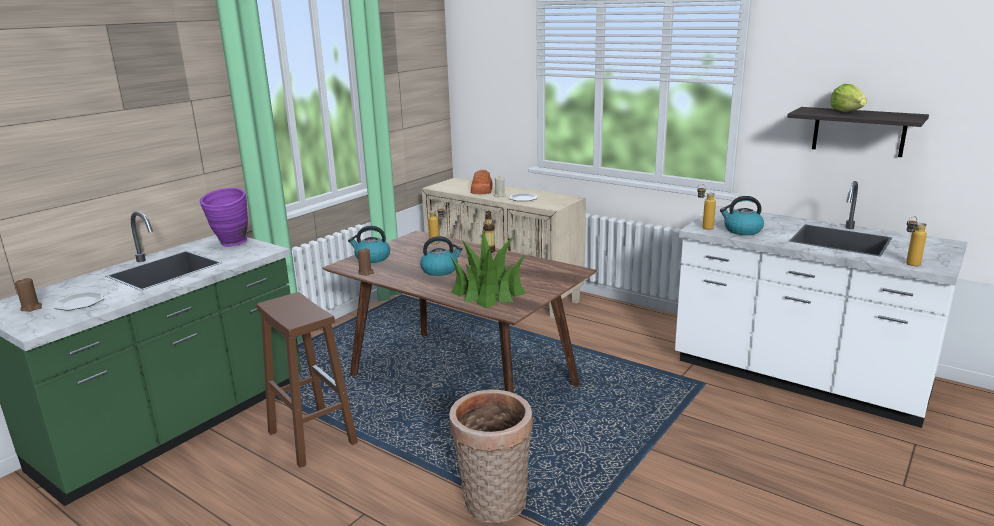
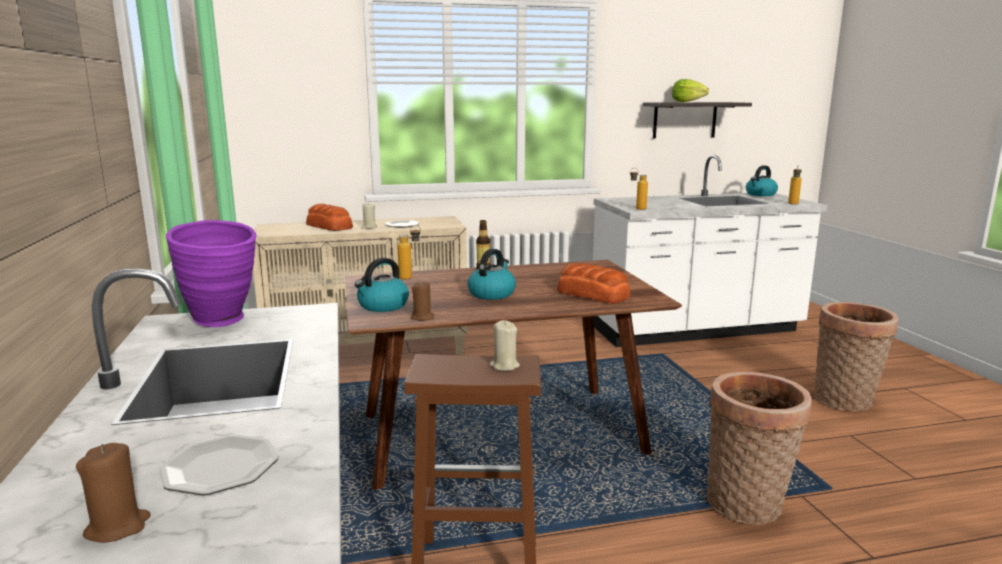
camera: 50 degrees left, 5 degrees down
potted plant [450,231,526,308] -> bread [557,263,630,304]
kettle [720,196,764,235] -> kettle moved to [746,165,778,196]
none -> beige candle [489,320,520,371]
none -> basket [814,302,899,411]

